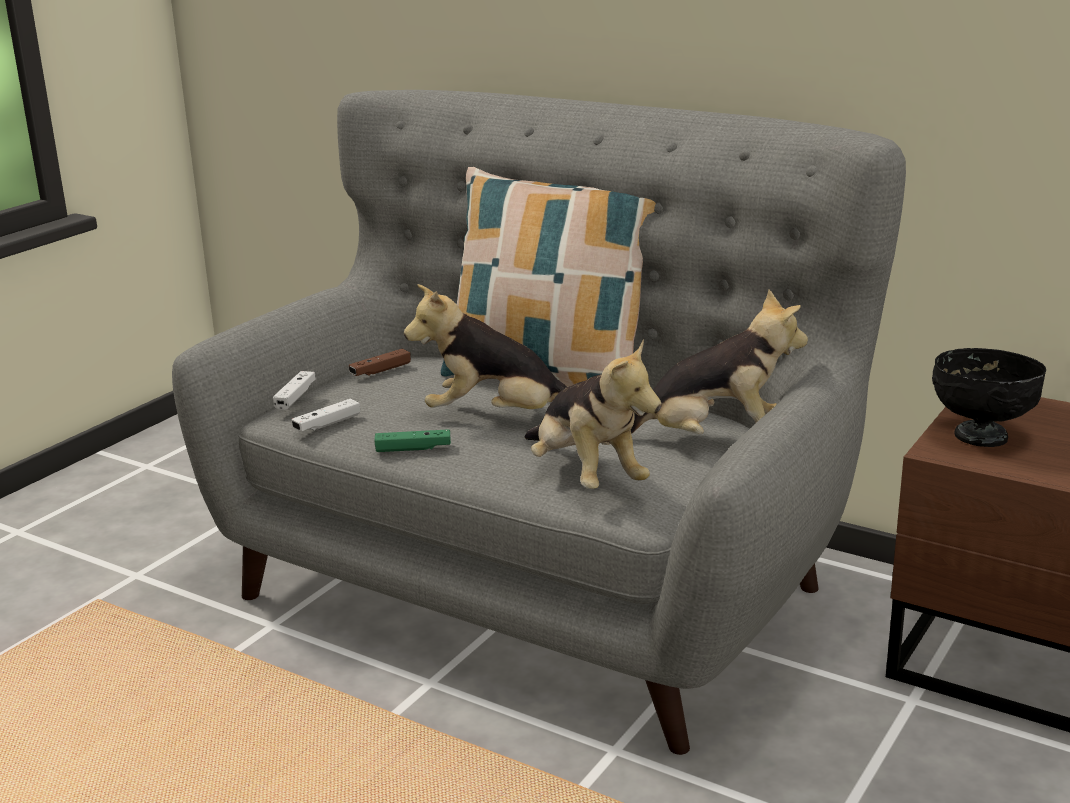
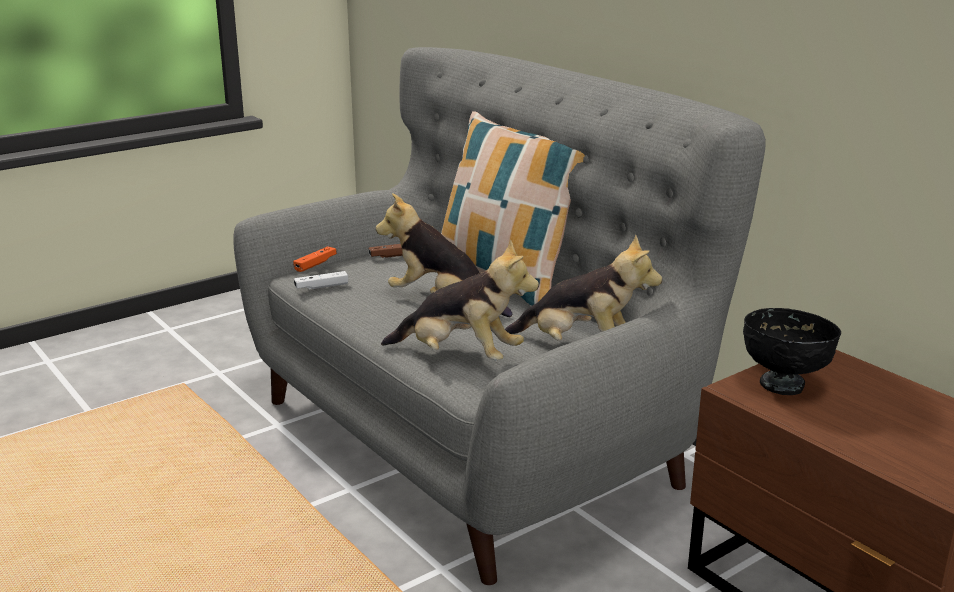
camera: 20 degrees right, 0 degrees up
white game controller [273,371,316,410] -> orange game controller [293,246,337,272]
green game controller [374,429,451,452] -> none
plush toy [524,339,662,489] -> plush toy turned 60 degrees counterclockwise [381,240,539,361]

